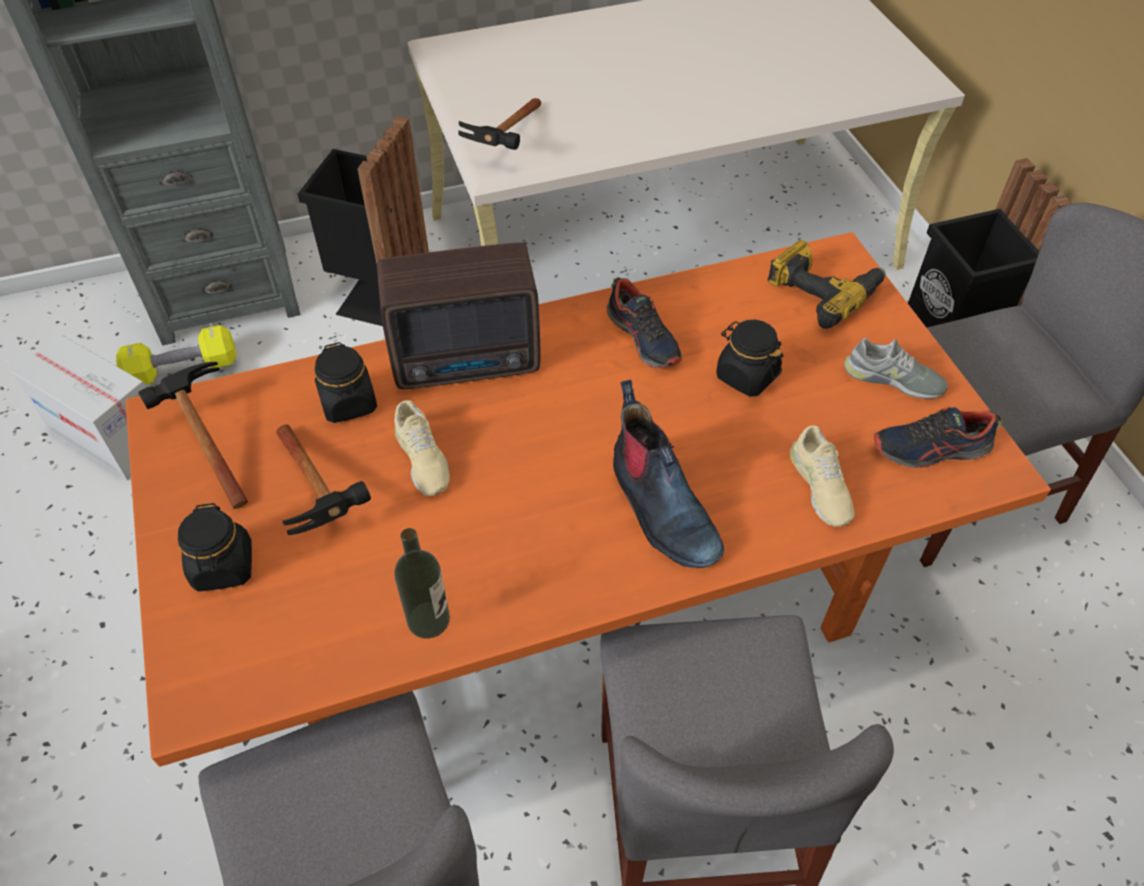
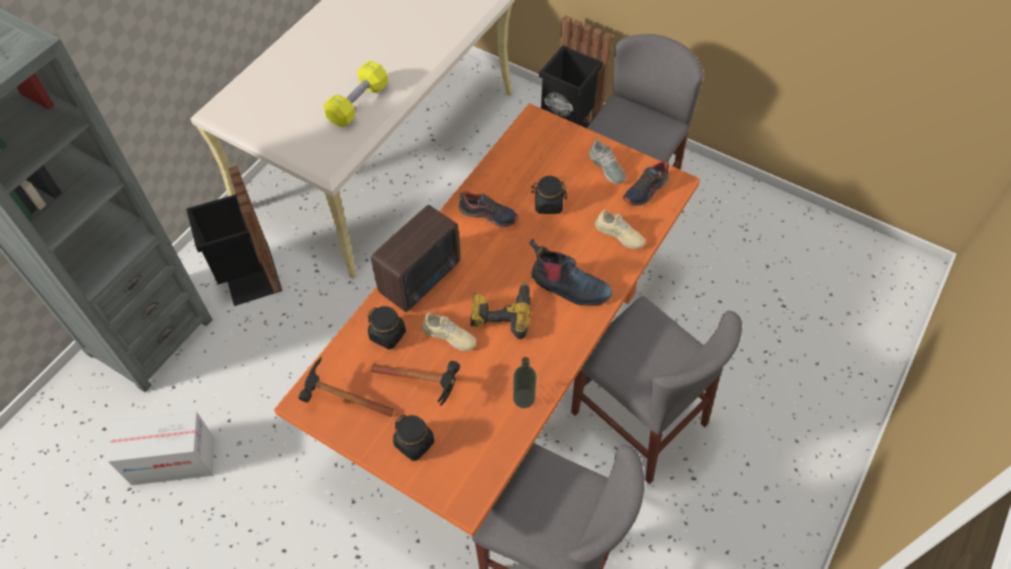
camera: 40 degrees left, 5 degrees up
yellow dumbbell [116,325,237,385] -> yellow dumbbell moved to [323,61,388,127]
hammer [458,98,541,150] -> none
power drill [767,240,886,329] -> power drill moved to [470,283,531,339]
grey shoe [844,338,948,399] -> grey shoe turned 75 degrees clockwise [588,140,626,184]

